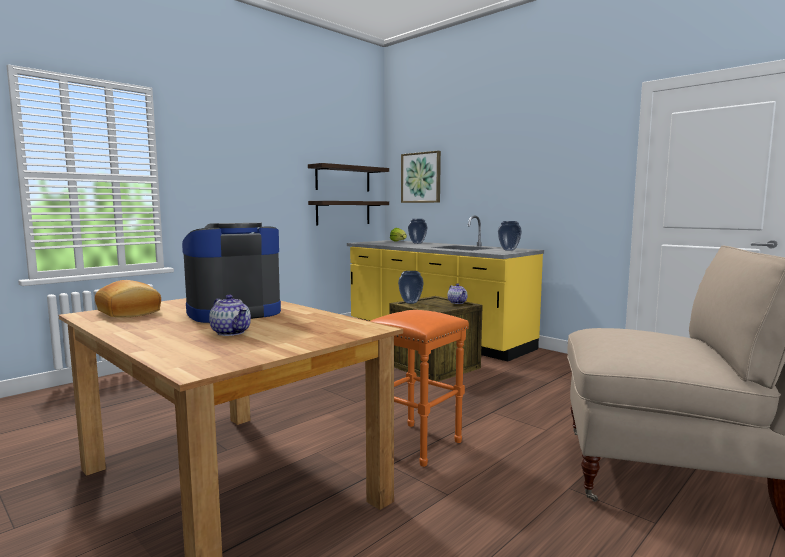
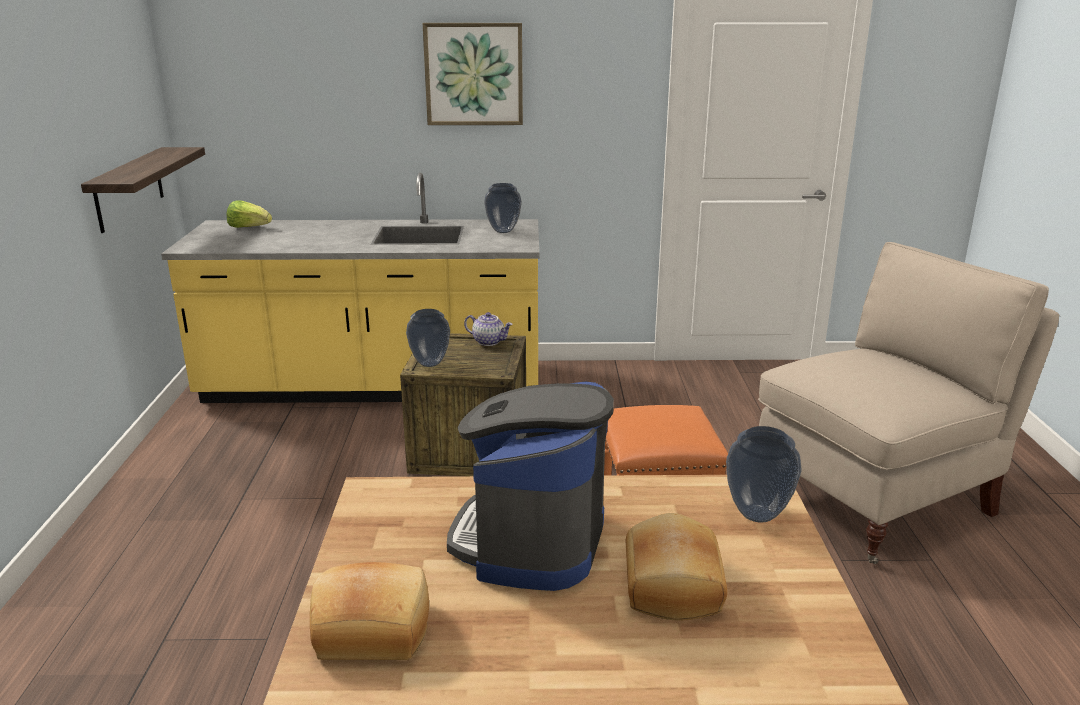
camera: 45 degrees left, 15 degrees up
teapot [209,295,251,336] -> bread [626,513,727,620]
shelf [308,163,389,191] -> none
picture [401,151,441,203] -> picture moved to [423,23,523,125]
vase [408,219,427,244] -> vase moved to [726,426,801,522]

